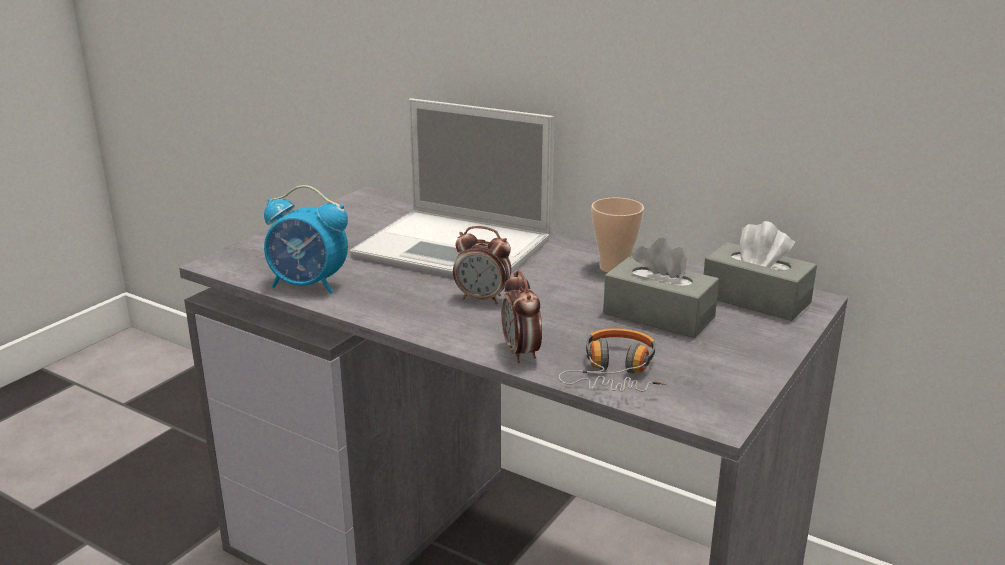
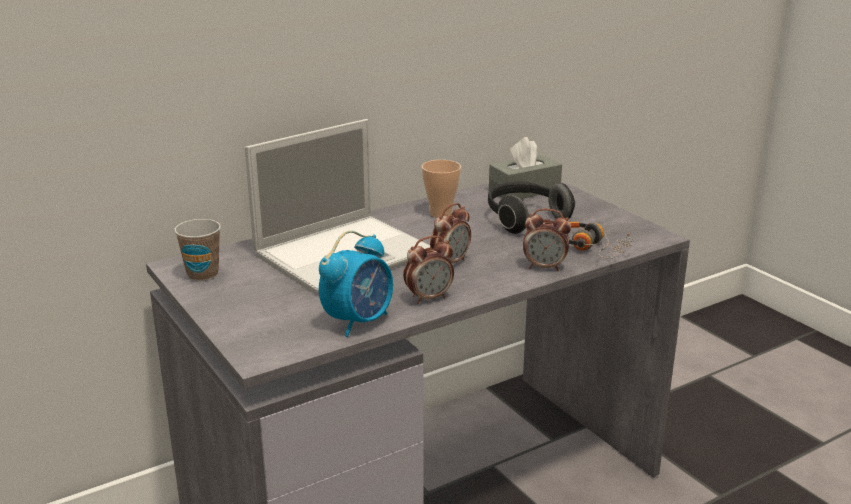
camera: 65 degrees left, 0 degrees up
grey tissue box [603,238,719,338] -> headphones [488,182,575,234]
none -> cup [174,219,221,281]
none -> alarm clock [403,236,454,304]

